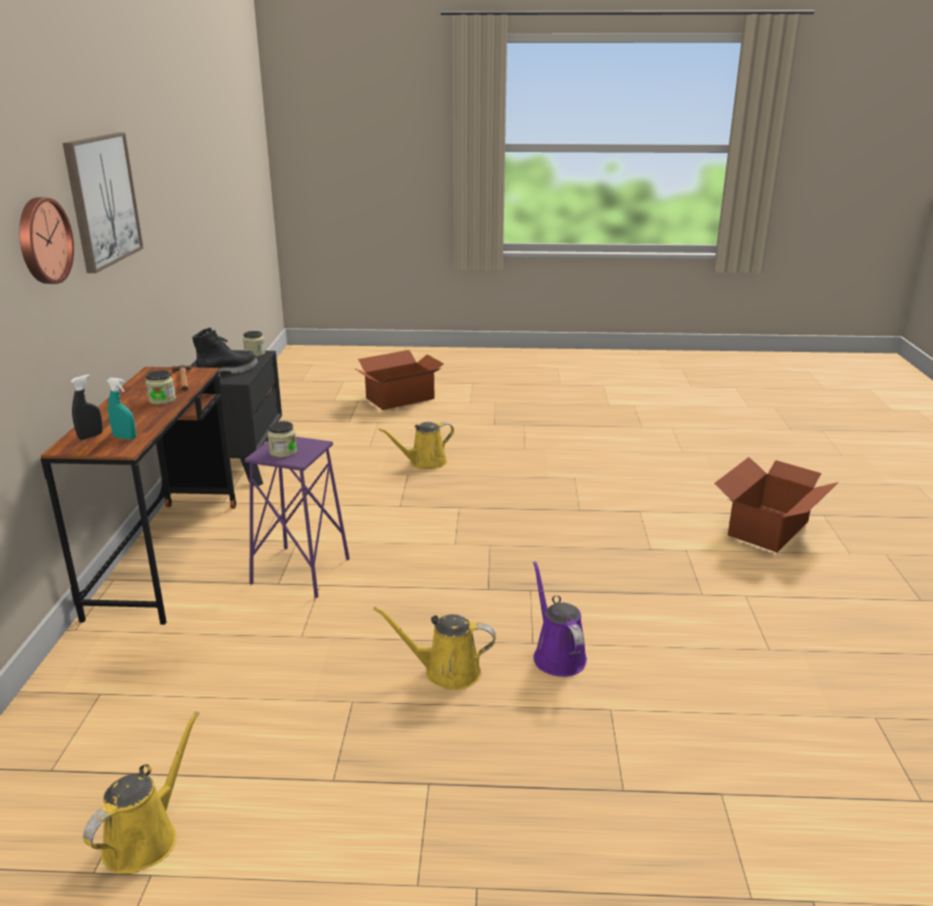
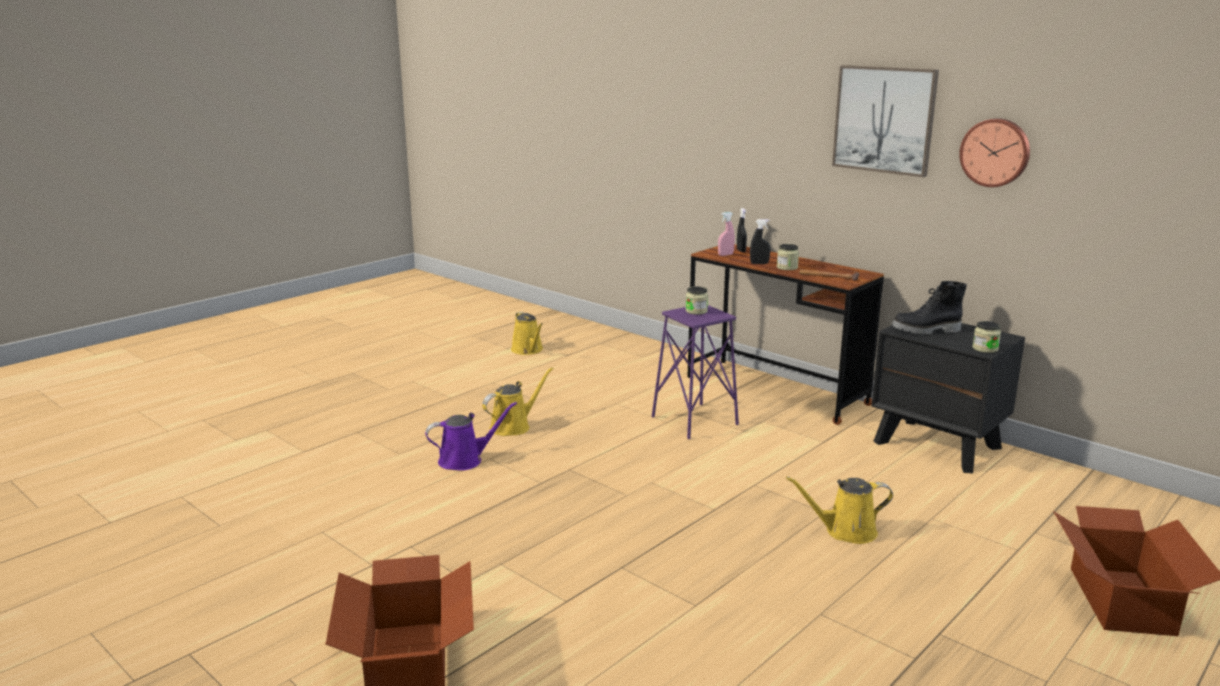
camera: 130 degrees right, 5 degrees down
wall clock [19,197,74,284] -> wall clock moved to [959,118,1030,187]
turquoise spray bottle [107,378,136,440] -> pink spray bottle [718,212,735,256]
black boot [192,328,258,377] -> black boot turned 90 degrees clockwise [892,281,967,335]
yellow watering can [379,422,454,469] -> yellow watering can turned 105 degrees counterclockwise [786,476,893,544]
purple watering can [533,561,587,677] -> purple watering can turned 45 degrees counterclockwise [425,402,517,471]
none -> black spray bottle [750,219,771,264]

